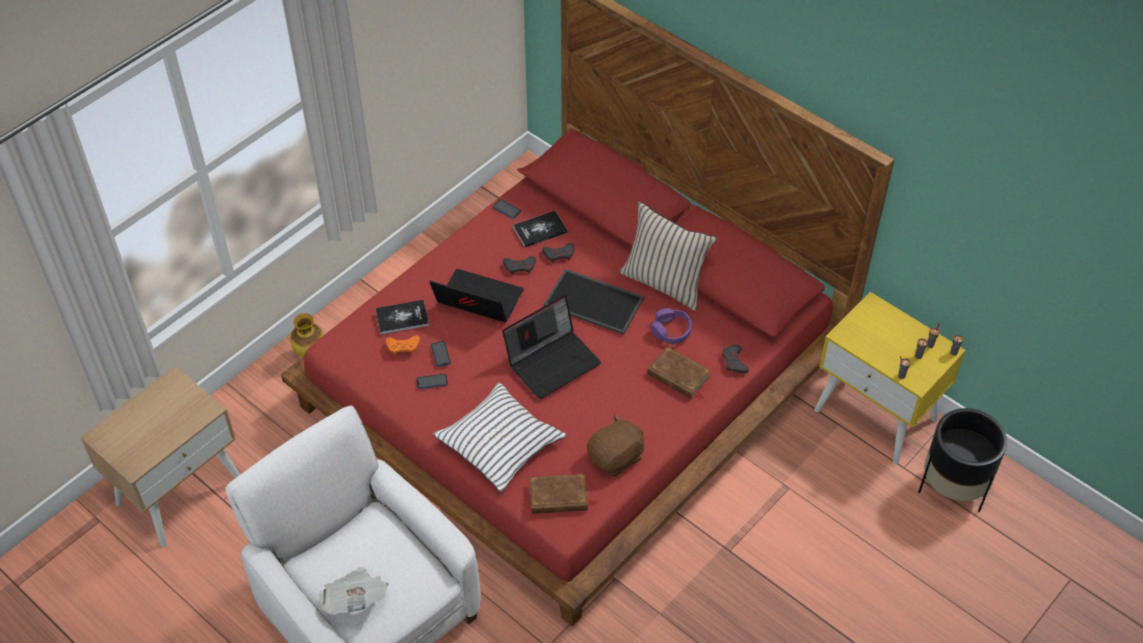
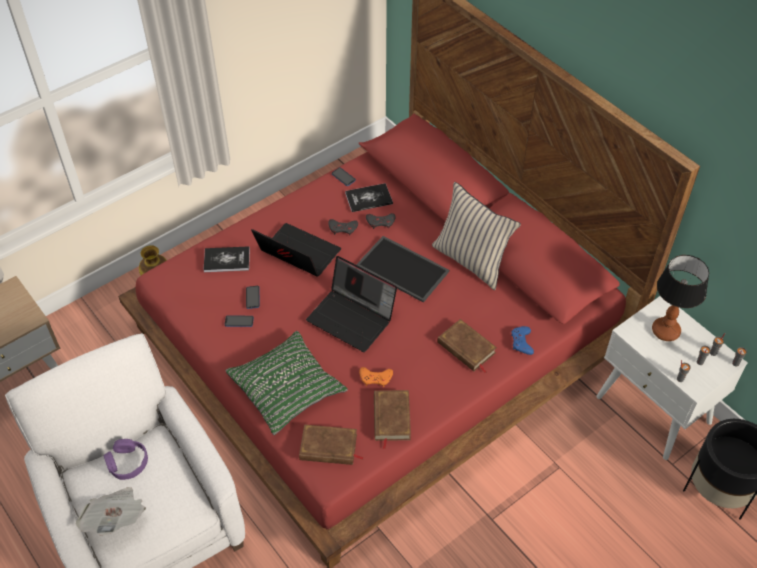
camera: 10 degrees right, 0 degrees up
orange game controller [386,335,420,355] -> orange game controller moved to [359,367,393,387]
white pillow [433,382,567,492] -> green pillow [225,331,348,435]
laptop [502,295,601,399] -> laptop turned 60 degrees clockwise [306,256,397,352]
brown plush toy [587,415,645,476] -> brown book [374,390,411,449]
purple headphones [650,308,692,344] -> purple headphones moved to [104,439,148,480]
grey game controller [722,345,749,374] -> blue game controller [511,326,534,355]
yellow nightstand [814,292,966,465] -> white nightstand [596,296,747,460]
none -> table lamp [652,255,709,341]

